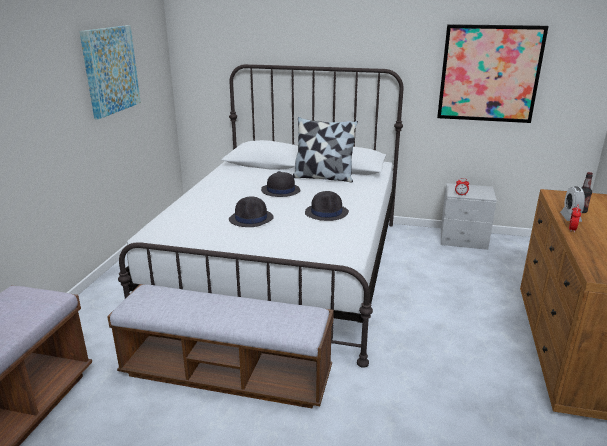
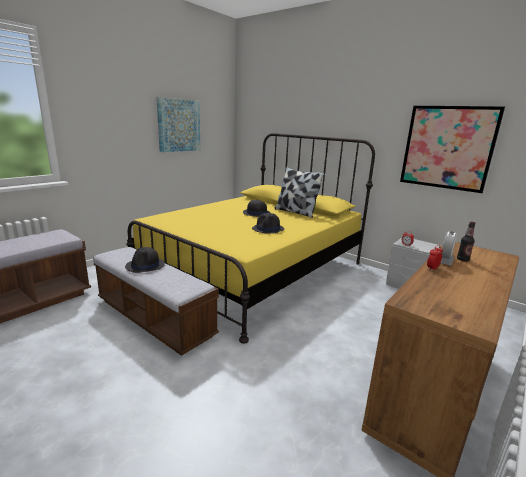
camera: 25 degrees right, 5 degrees down
white bed [118,64,403,368] -> yellow bed [126,133,375,344]
black hat [229,196,274,227] -> black hat moved to [125,247,165,273]

